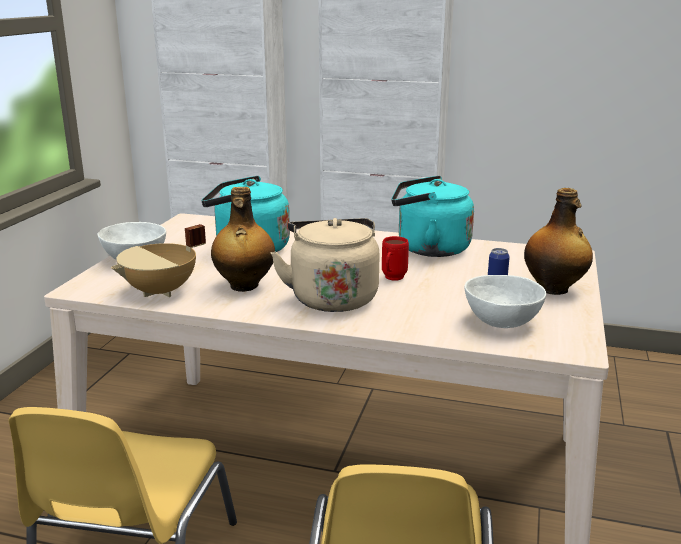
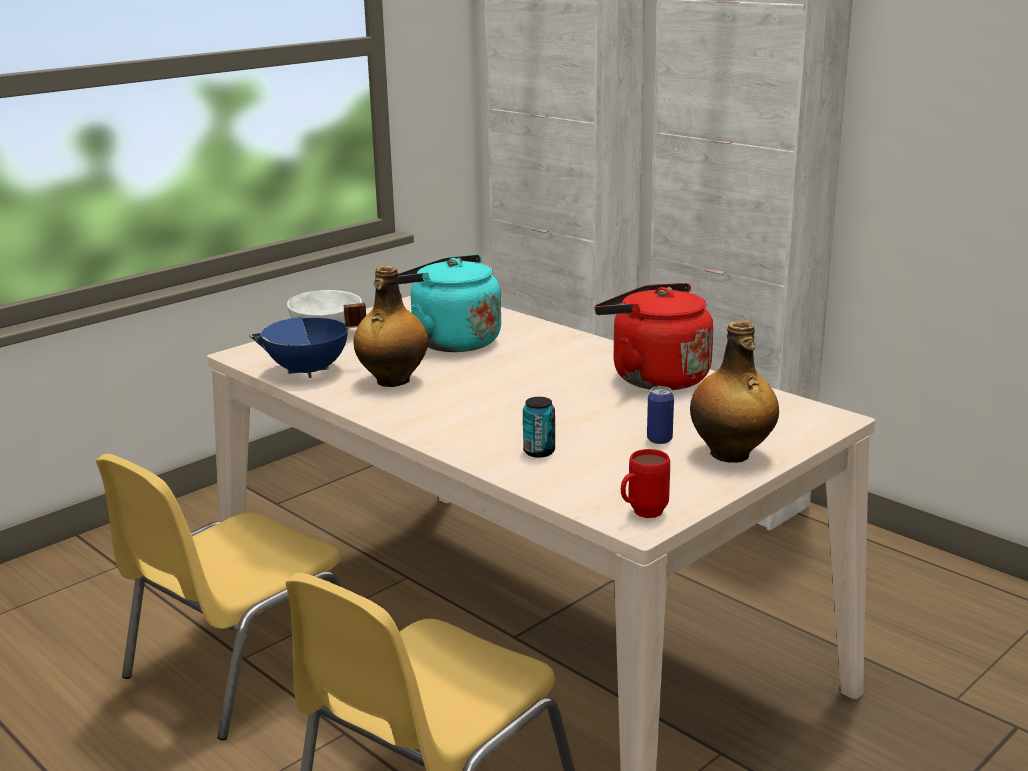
camera: 30 degrees right, 0 degrees up
beige cooking pot [111,224,206,297] -> blue cooking pot [249,303,366,378]
beige kettle [270,218,380,312] -> none
red mug [382,236,409,280] -> red mug moved to [621,449,670,518]
turquoise kettle [391,176,474,257] -> red kettle [595,283,713,390]
white bowl [465,275,546,328] -> none
none -> can [523,397,555,458]

